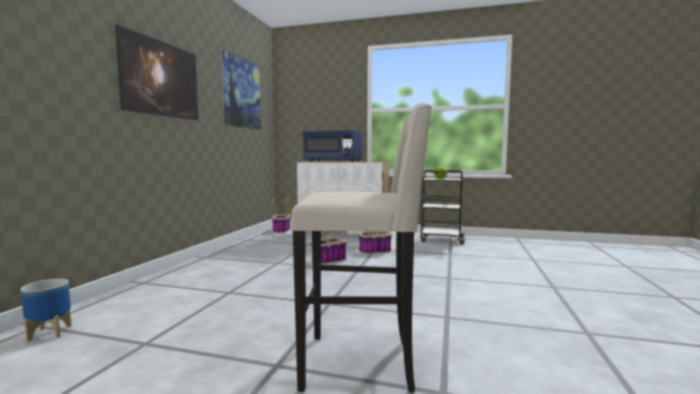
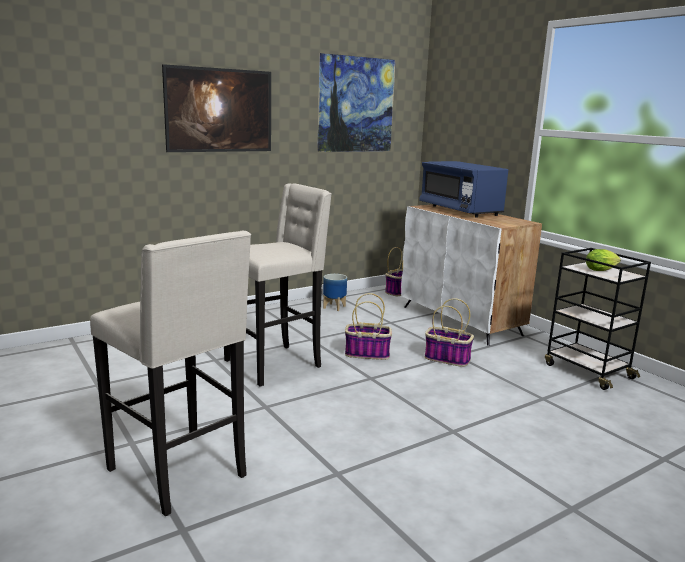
camera: 40 degrees right, 10 degrees up
planter [21,279,71,341] -> planter moved to [323,274,347,311]
none -> beige stool [224,183,332,387]

